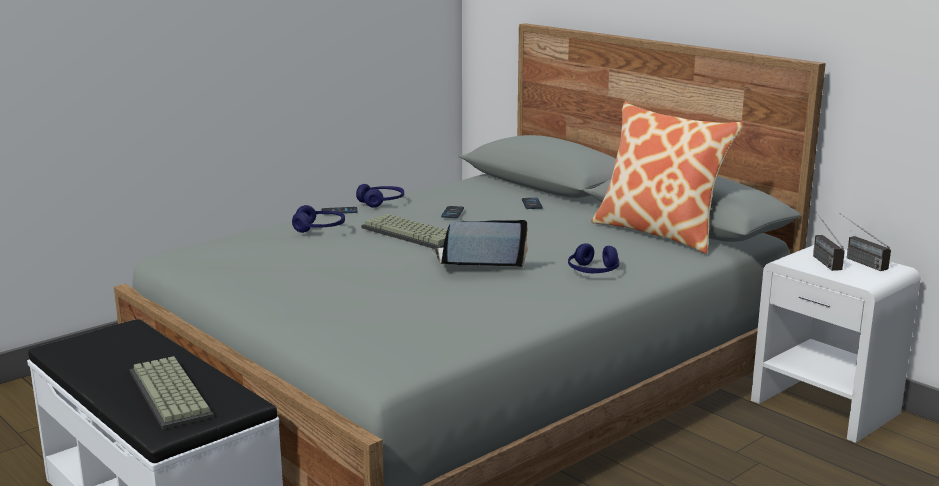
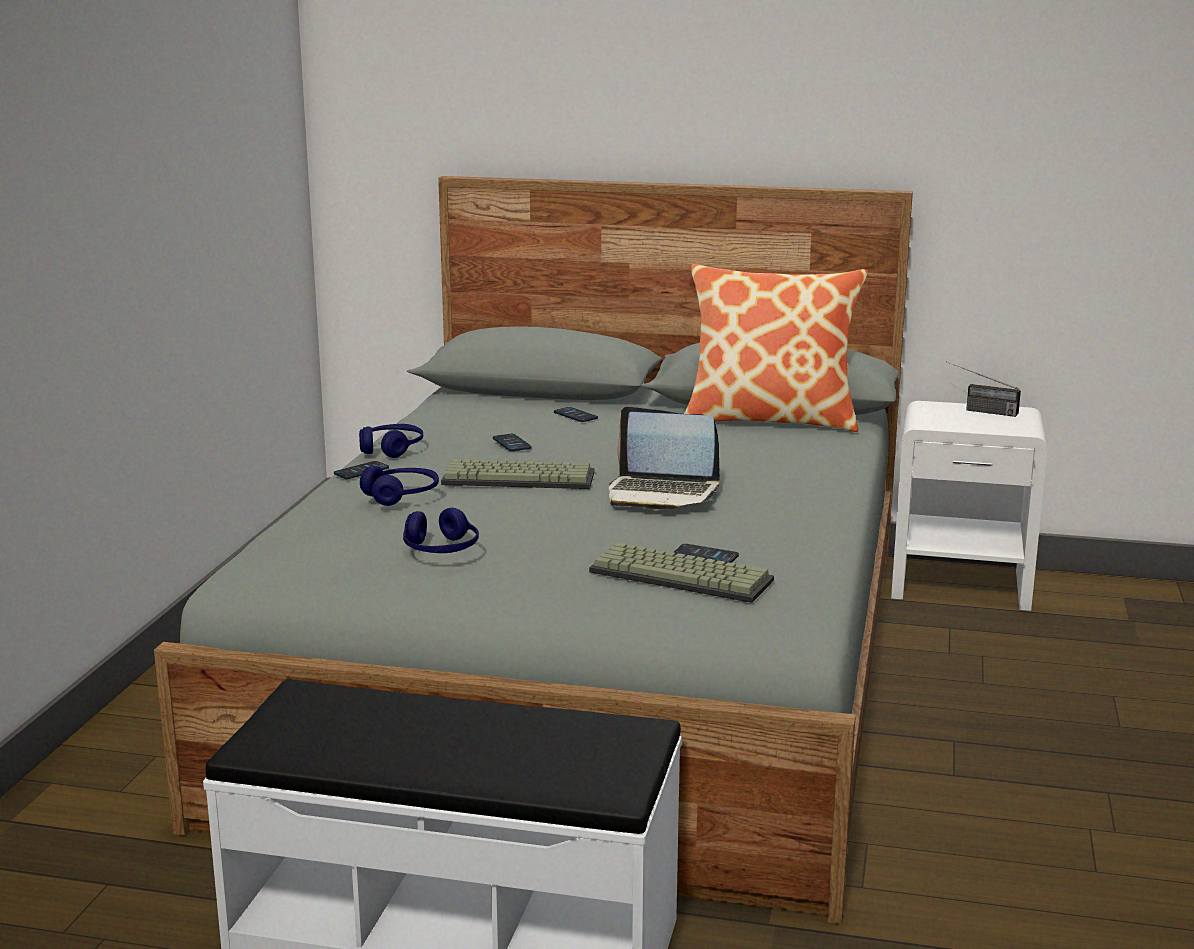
camera: 35 degrees left, 0 degrees up
keyboard [130,356,214,430] -> keyboard moved to [589,543,774,603]
laptop [432,220,528,267] -> laptop turned 120 degrees counterclockwise [609,407,720,510]
blue headphones [568,243,619,273] -> blue headphones moved to [403,508,479,553]
radio [813,212,845,271] -> none
none -> phone [674,544,739,563]

